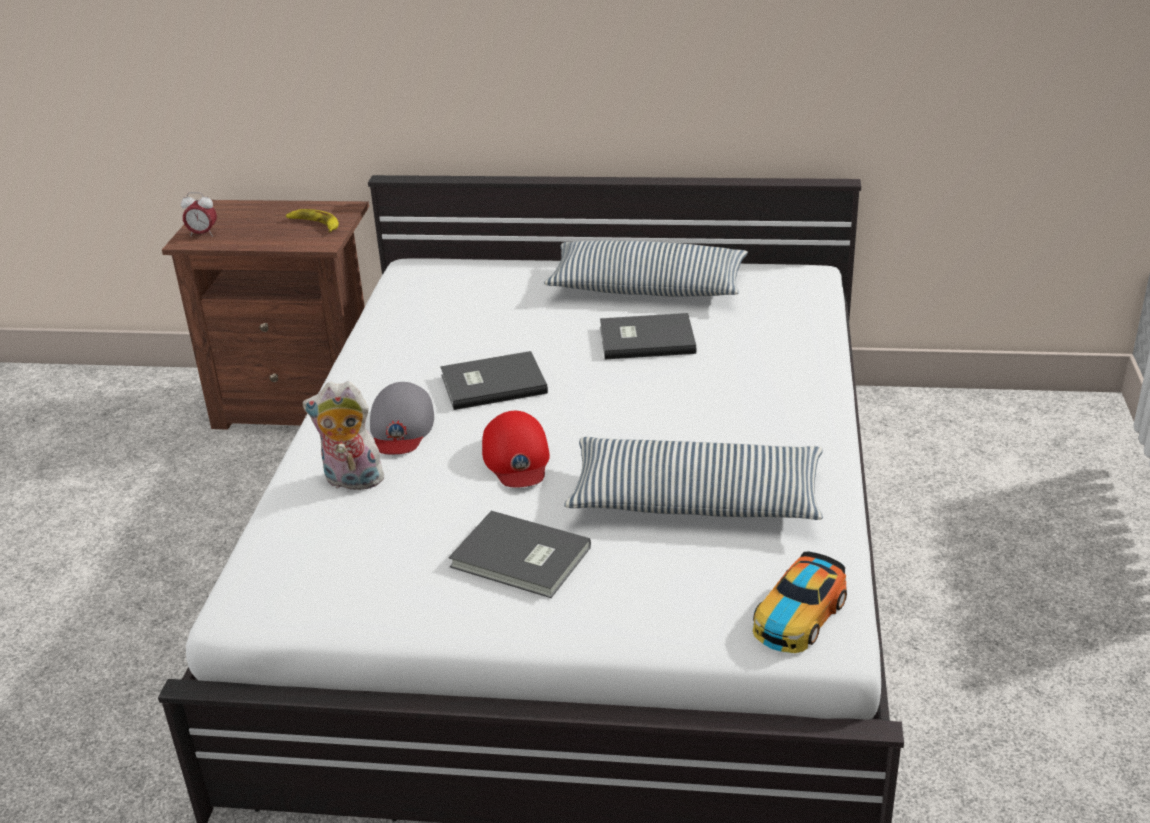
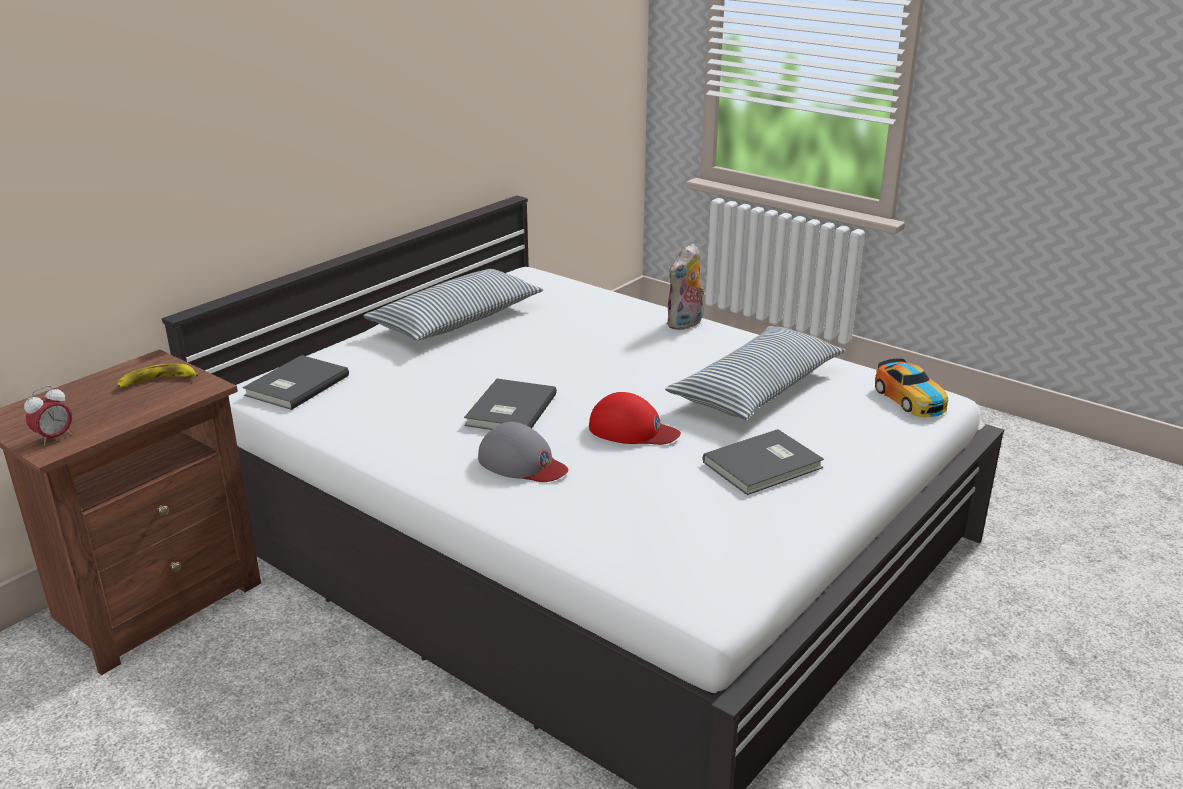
camera: 60 degrees left, 5 degrees down
plush toy [302,381,388,490] -> plush toy moved to [666,243,705,330]
grey book [600,313,696,359] -> grey book moved to [243,355,349,410]

